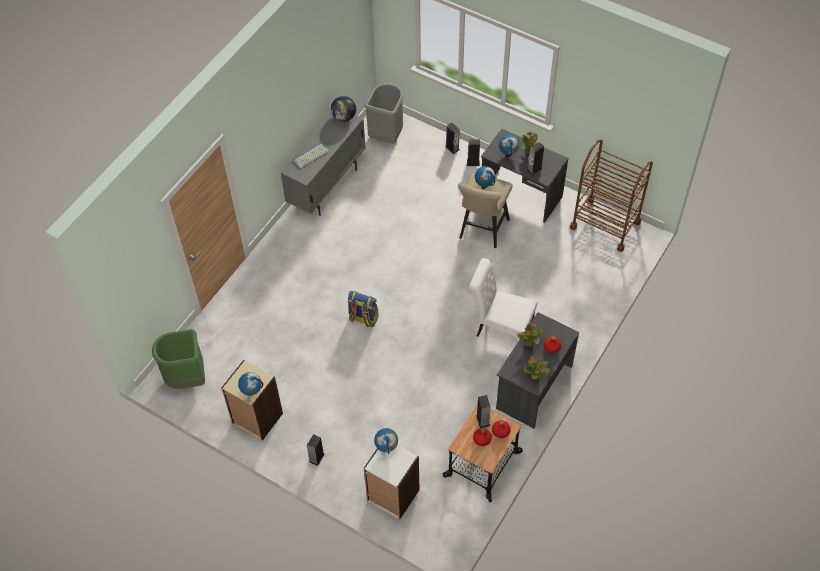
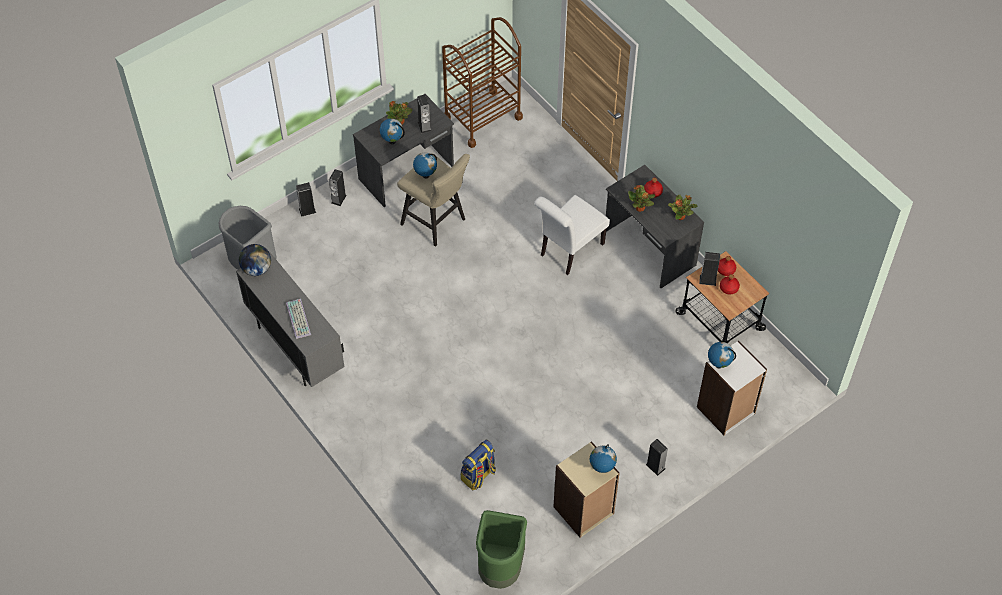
camera: 70 degrees left, 0 degrees up
backpack [348,291,378,327] -> backpack moved to [461,440,496,490]

